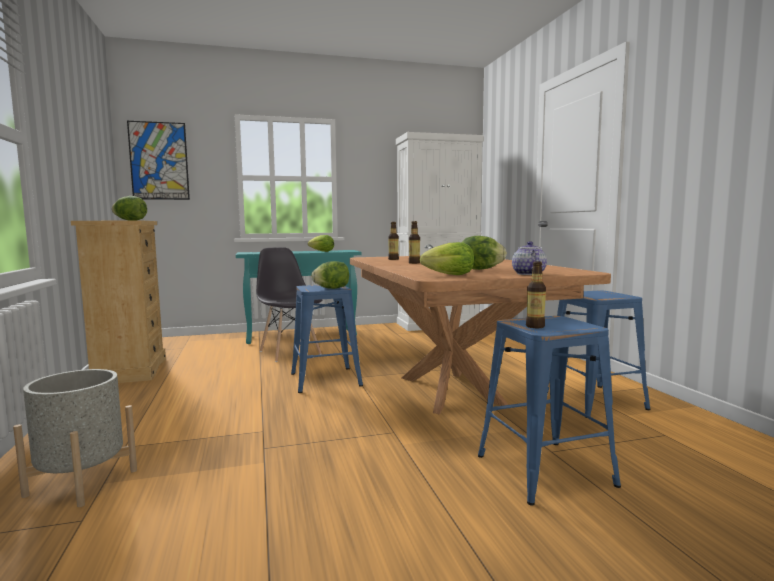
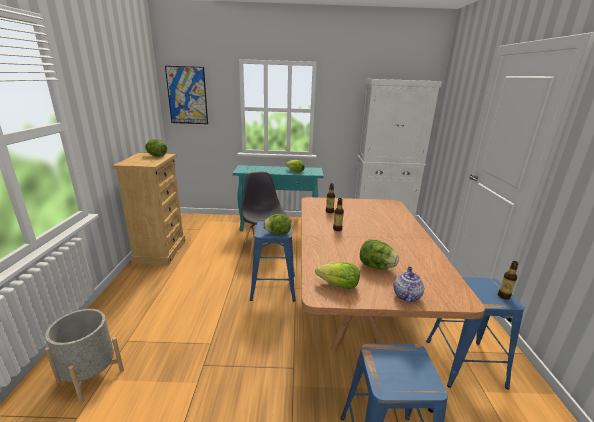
camera: 15 degrees right, 15 degrees up
bottle [526,261,546,328] -> bottle moved to [498,261,519,300]

